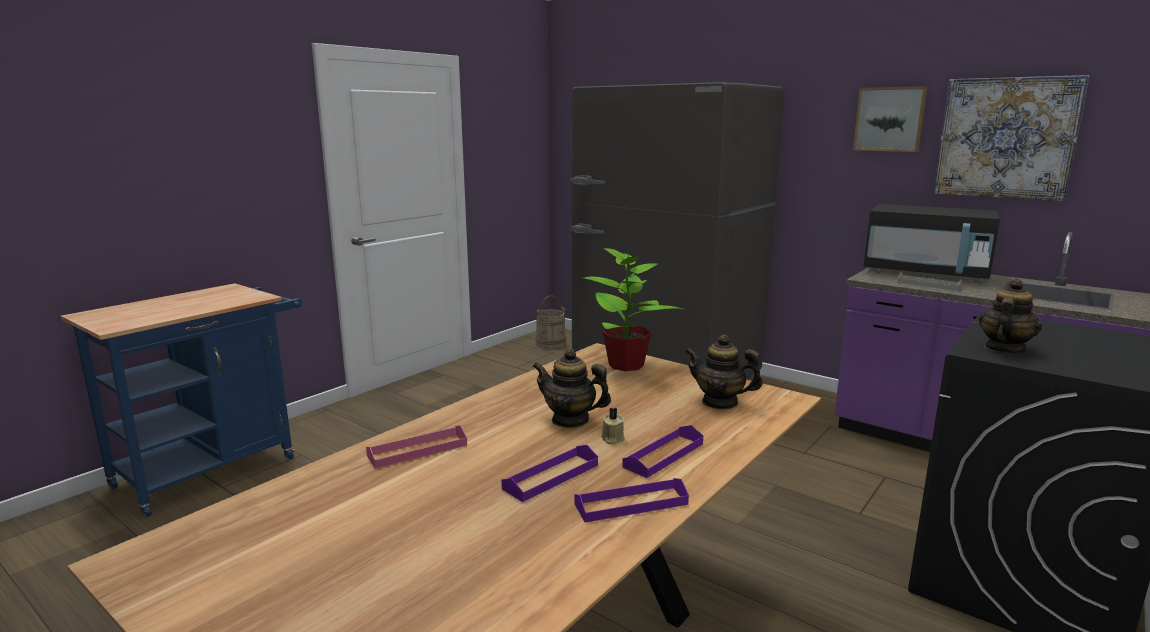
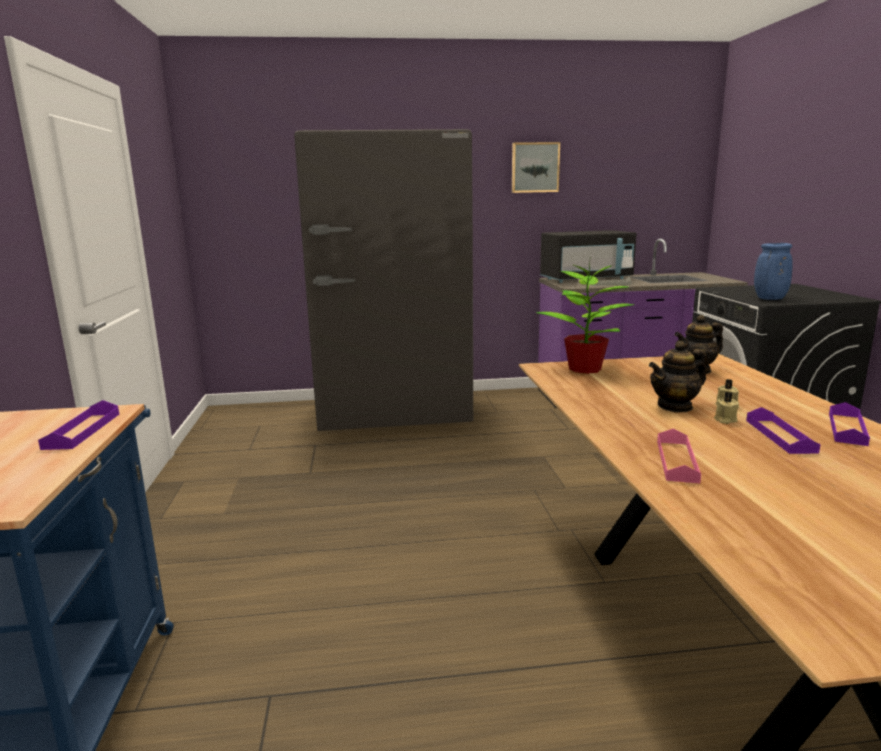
camera: 45 degrees left, 0 degrees up
beige bucket [535,295,566,349] -> none
purple tray [622,425,703,478] -> purple tray moved to [38,400,119,450]
picture [933,75,1090,201] -> none
teapot [979,279,1042,353] -> blue vase [754,243,793,300]
none -> beige candle [714,392,739,424]

